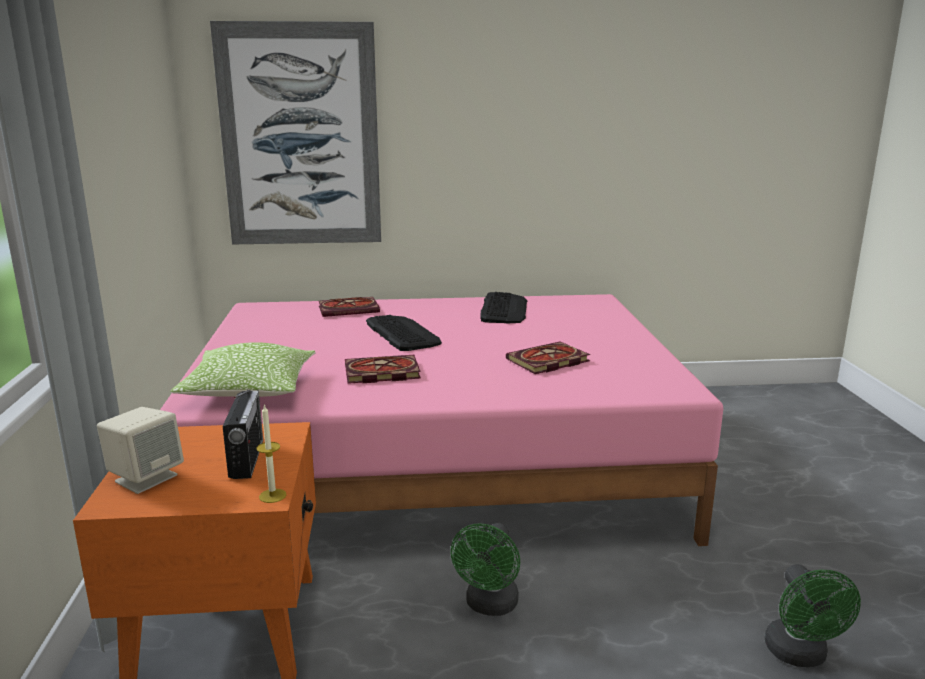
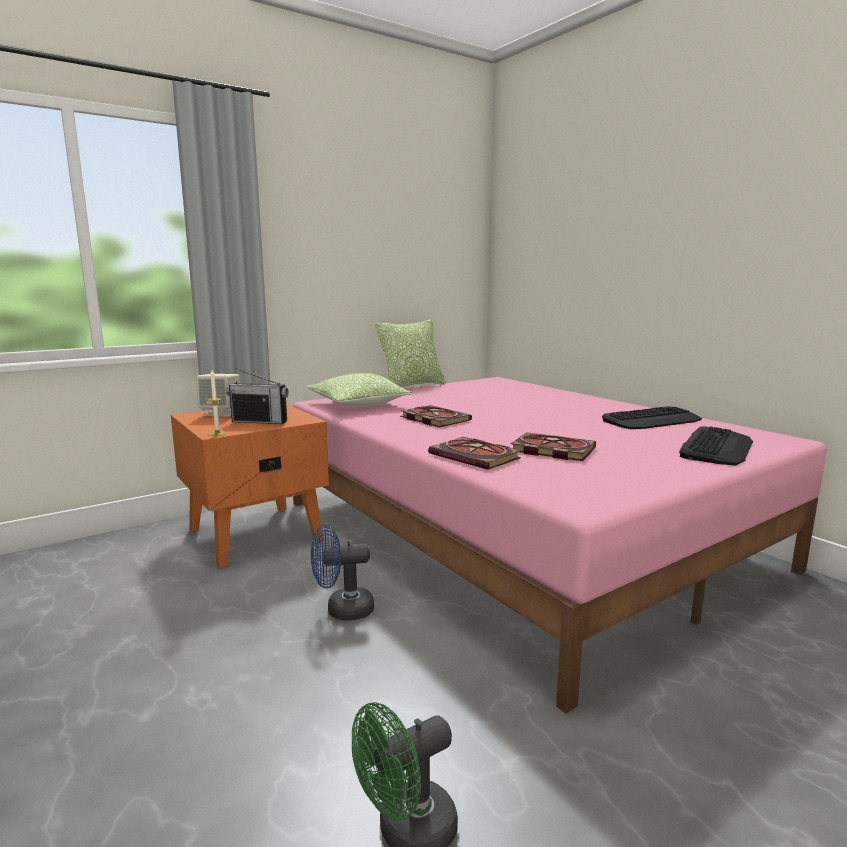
camera: 60 degrees right, 5 degrees down
picture [210,21,381,244] -> none
radio [222,390,263,479] -> radio turned 45 degrees clockwise [226,368,289,424]
book [319,297,380,317] -> book moved to [428,437,521,470]
keyboard [366,315,442,351] -> keyboard moved to [679,426,753,466]
green fan [450,523,520,616] -> blue fan [311,525,374,621]
none -> pillow [375,319,446,387]

